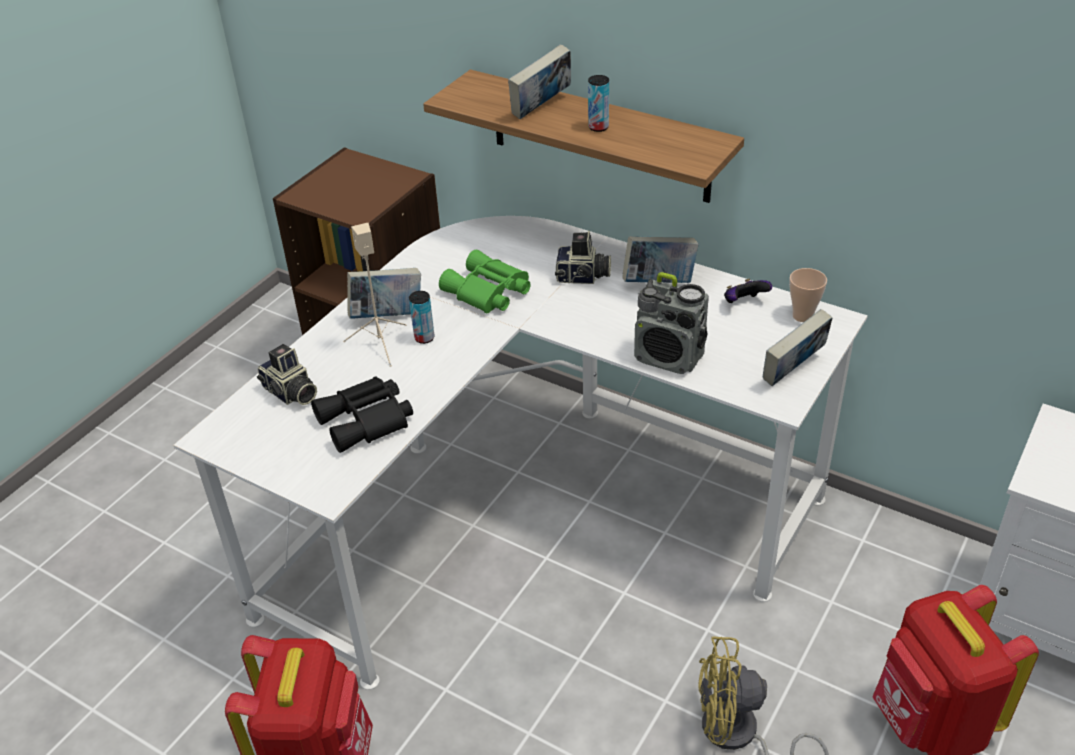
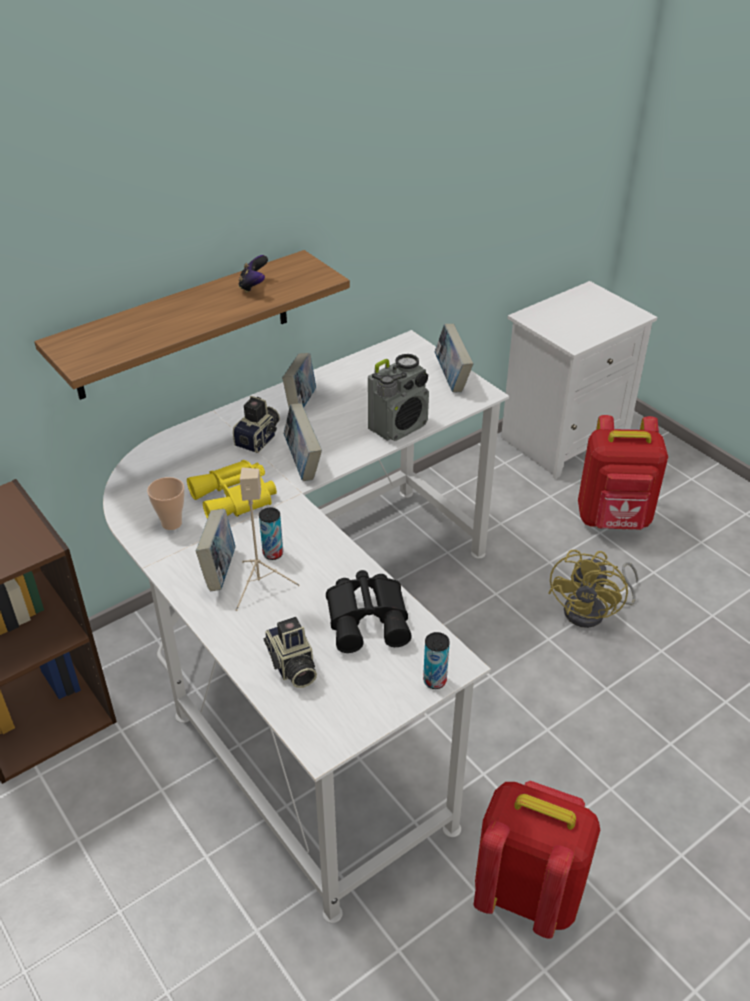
camera: 70 degrees left, 0 degrees up
camera [257,344,317,405] -> camera turned 90 degrees clockwise [264,617,317,688]
green binoculars [439,250,531,313] -> yellow binoculars [187,460,277,519]
book [508,44,571,119] -> book moved to [284,404,322,481]
can [588,75,609,132] -> can moved to [423,632,450,689]
game controller [724,279,772,303] -> game controller moved to [238,255,268,293]
cup [789,268,827,322] -> cup moved to [147,477,185,530]

